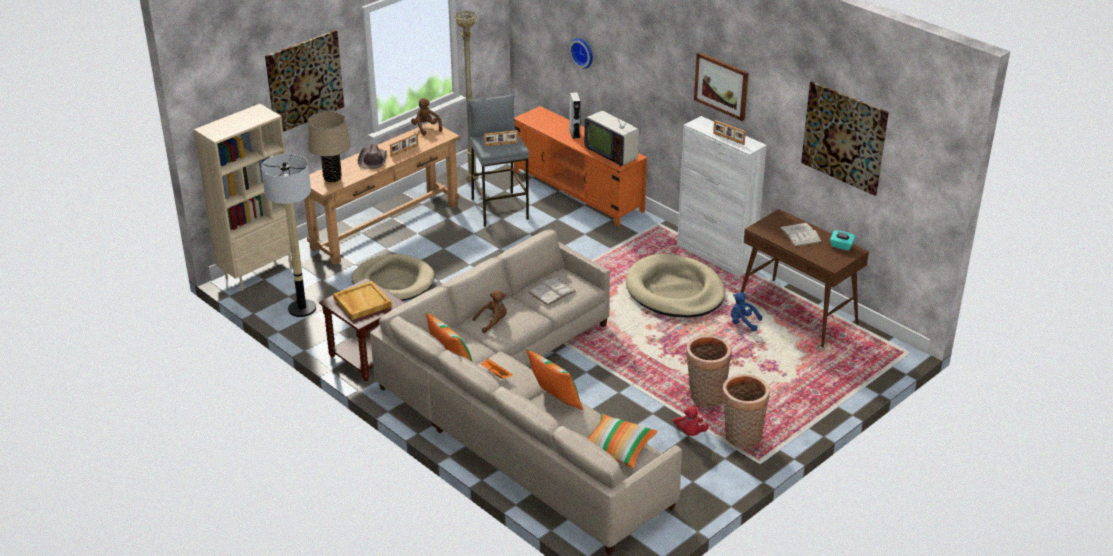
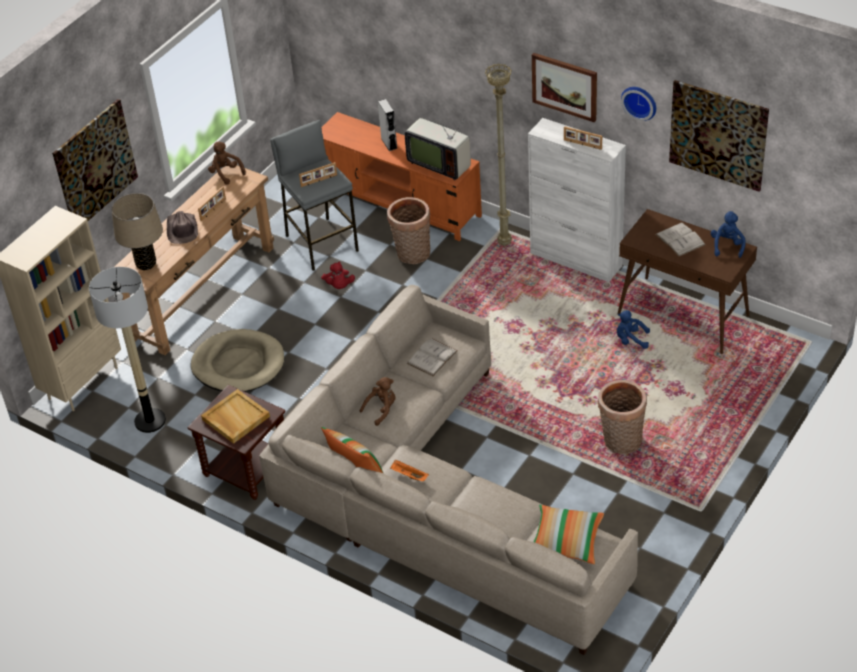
camera: 10 degrees left, 10 degrees up
beige floor lamp [455,11,479,182] -> beige floor lamp moved to [485,63,512,246]
pillow [526,349,583,410] -> none
wall clock [569,38,593,69] -> wall clock moved to [621,87,656,121]
beige dog bed [626,253,725,318] -> none
red plush toy [673,406,709,436] -> red plush toy moved to [321,262,355,289]
basket [722,374,770,448] -> basket moved to [387,197,430,264]
turquoise tissue box [830,230,856,251] -> blue plush toy [711,211,746,258]

